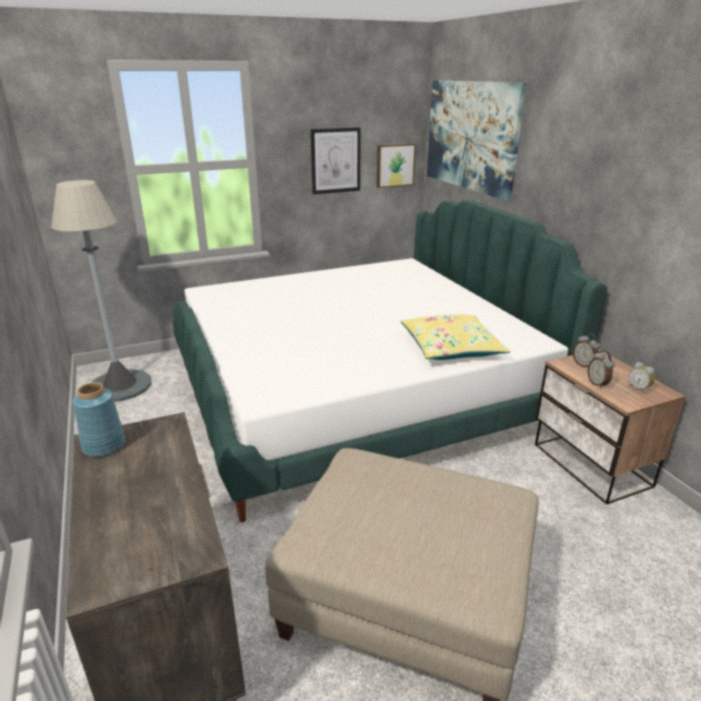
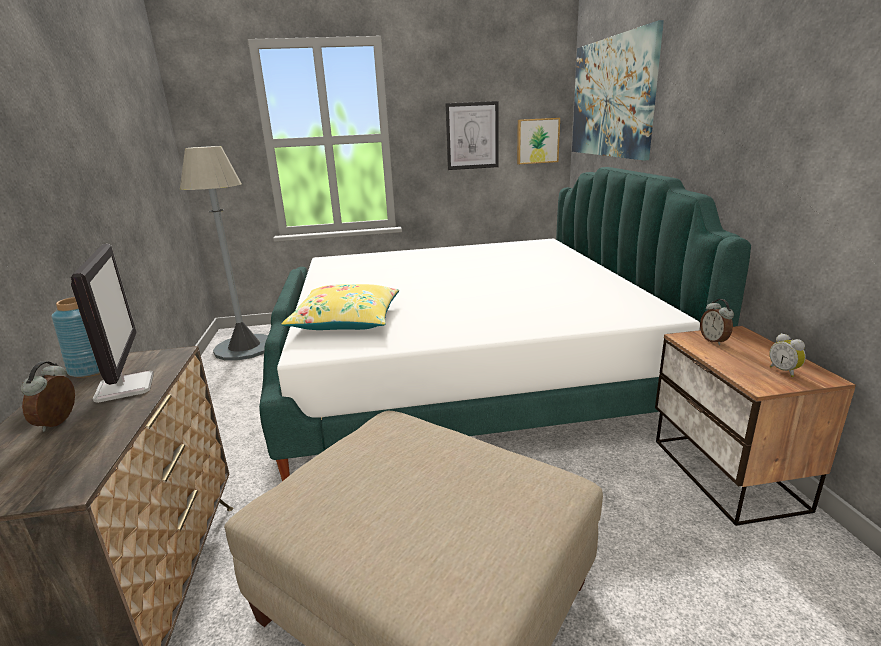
camera: 15 degrees right, 5 degrees down
yellow pillow [401,314,511,360] -> yellow pillow moved to [282,284,399,330]
alarm clock [588,350,614,389] -> alarm clock moved to [20,361,75,432]
none -> monitor [71,244,154,403]

